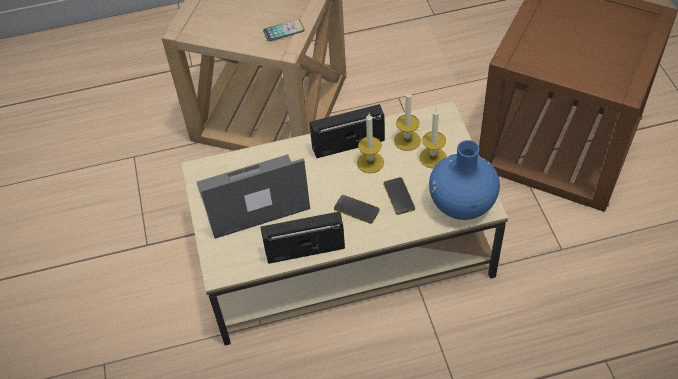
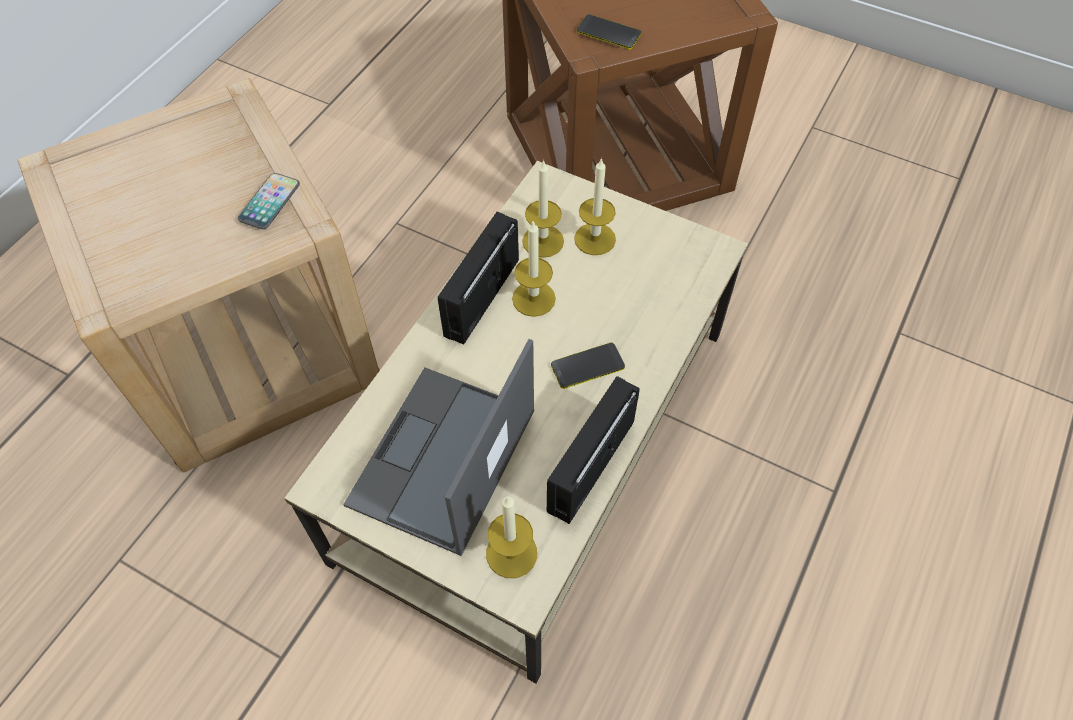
camera: 50 degrees left, 5 degrees up
phone [383,177,415,215] -> phone moved to [577,14,642,50]
blue vase [429,140,500,220] -> none
none -> candle [486,496,537,578]

